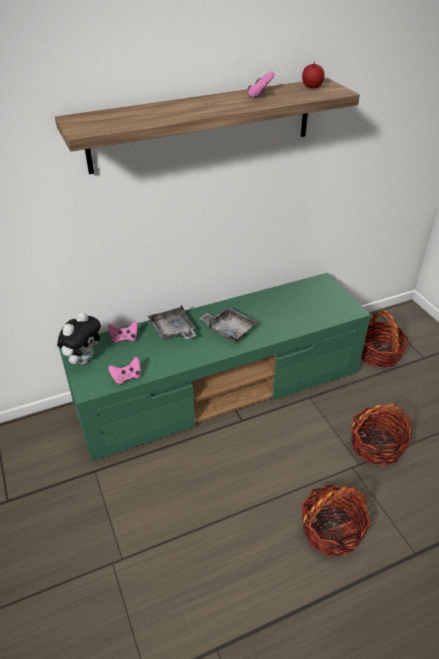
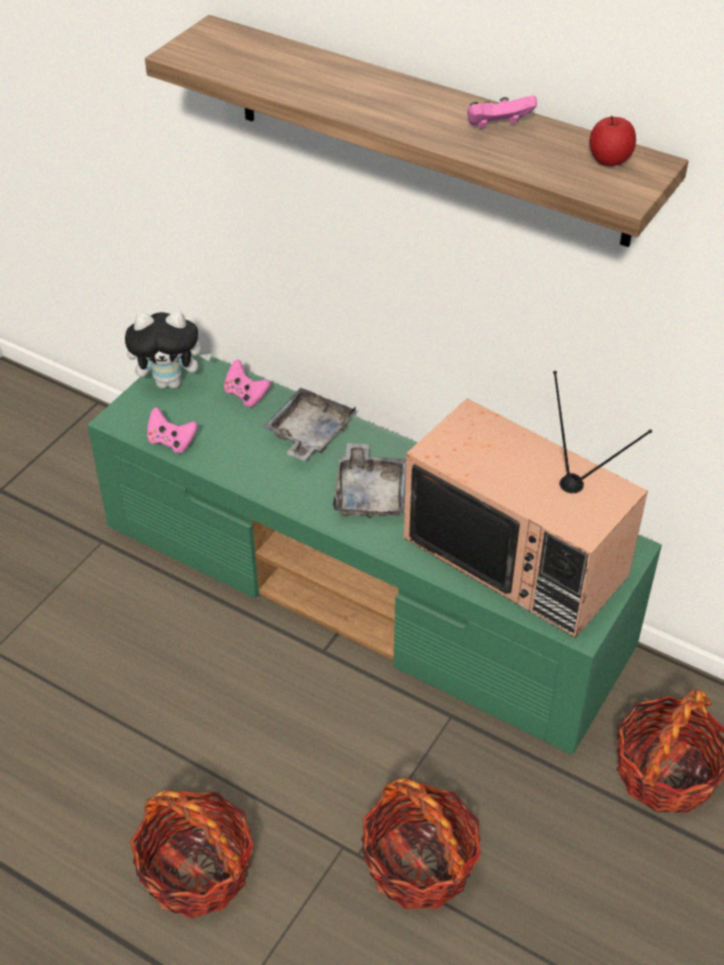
camera: 55 degrees right, 5 degrees up
none -> television [404,371,652,638]

